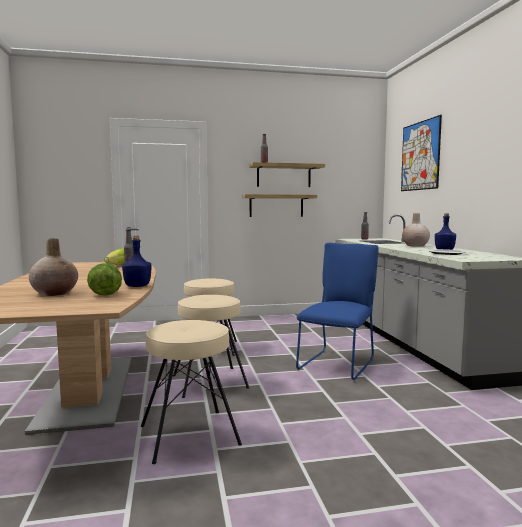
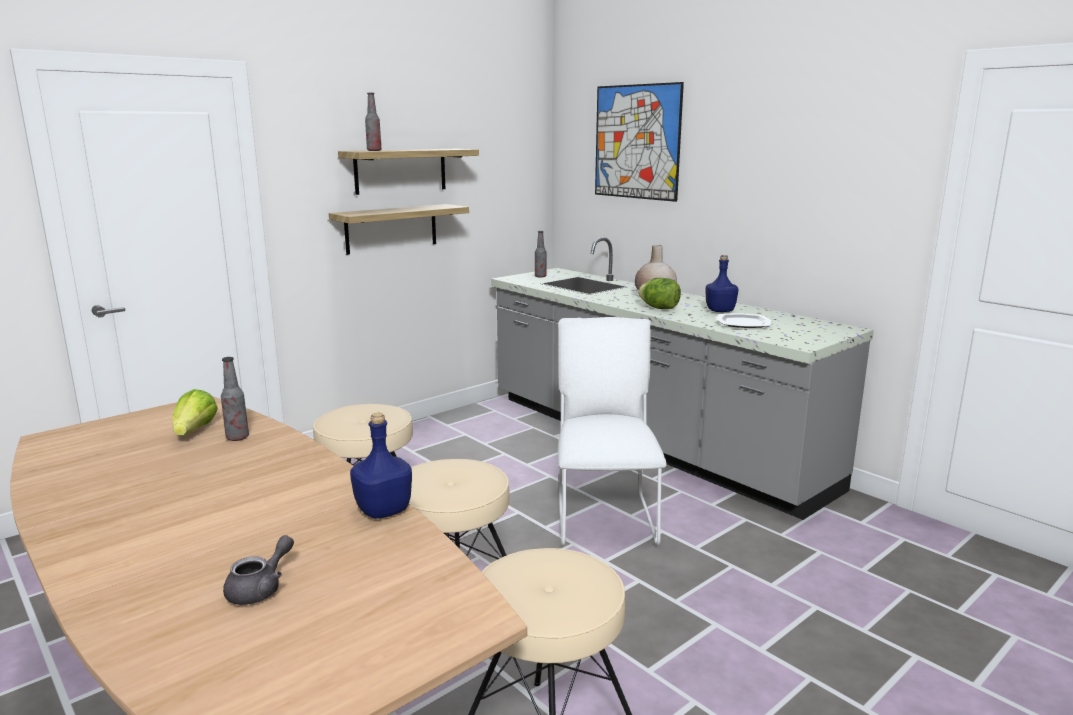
camera: 30 degrees left, 10 degrees up
beige vase [29,238,78,296] -> grey teapot [223,535,294,605]
lettuce [87,263,122,296] -> lettuce moved to [638,278,681,309]
blue chair [296,243,378,380] -> white chair [557,317,667,546]

